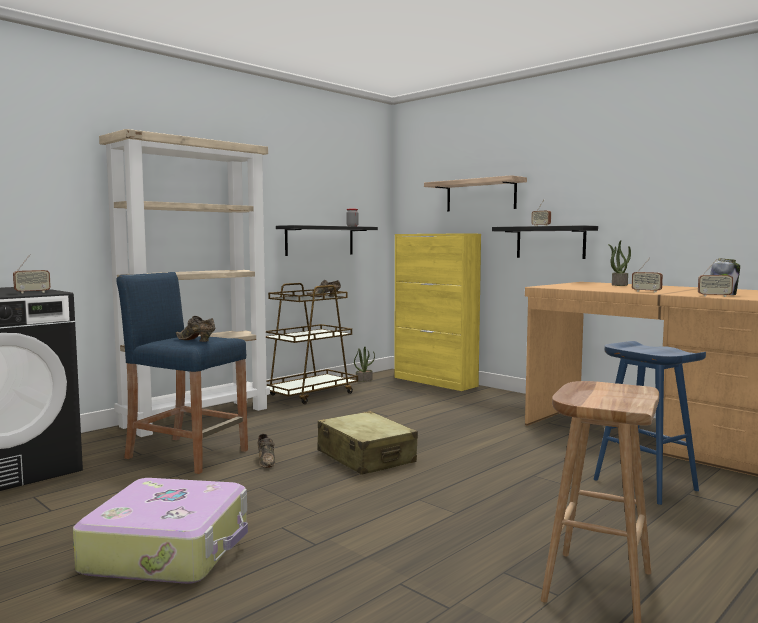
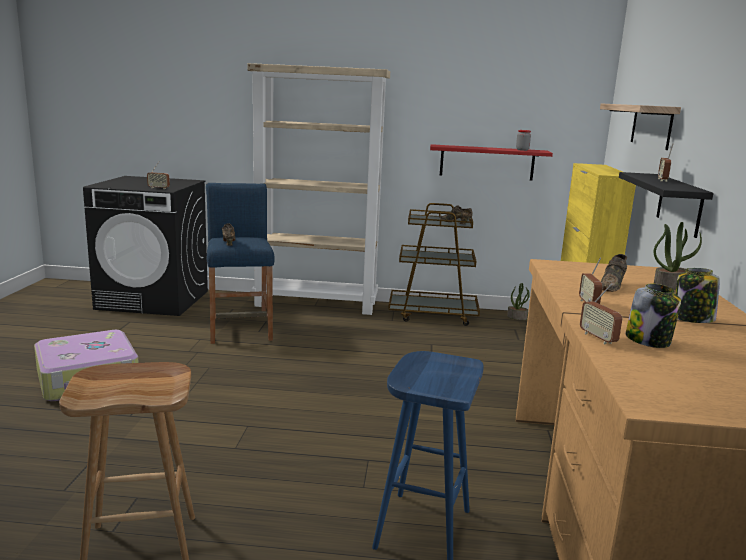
camera: 50 degrees right, 10 degrees up
brown shoe [258,434,275,468] -> brown shoe moved to [601,254,627,292]
black shelf [276,225,378,256] -> red shelf [430,144,553,181]
beige suitcase [317,411,418,475] -> none
none -> jar [675,268,720,323]

